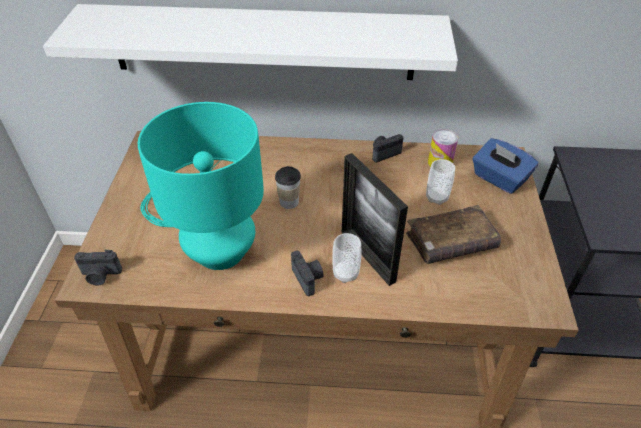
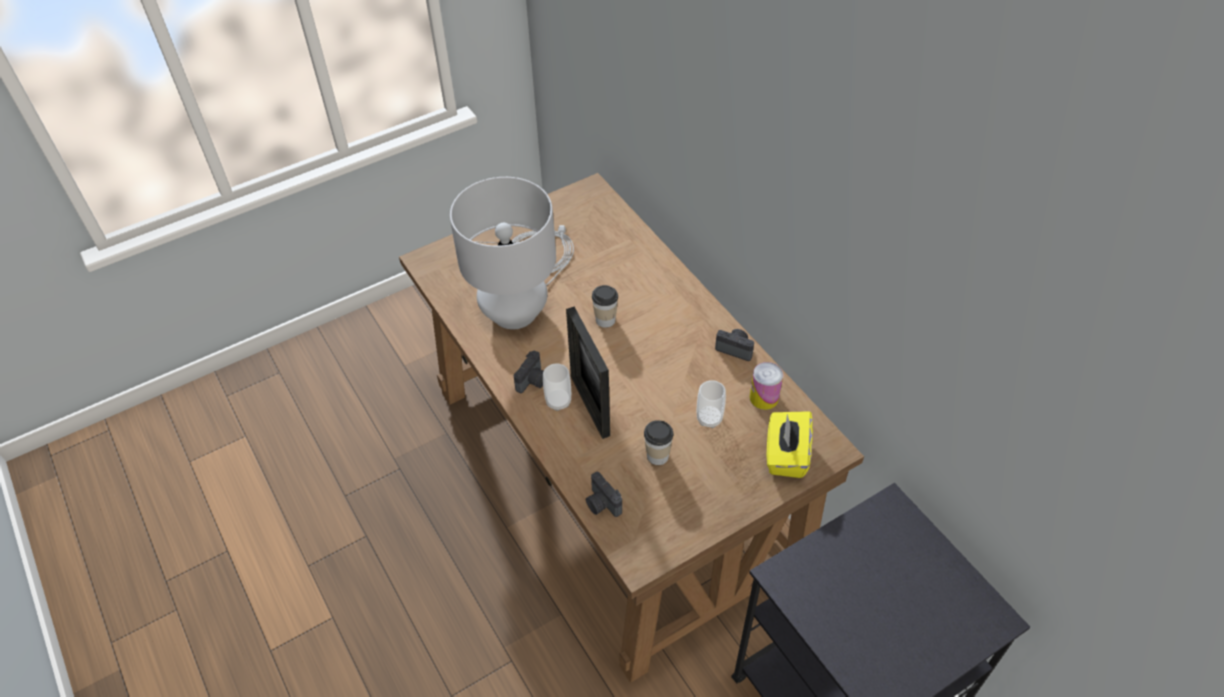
camera: 55 degrees right, 5 degrees up
white shelf [43,4,458,80] -> none
camera [74,250,122,286] -> camera moved to [586,472,622,517]
turquoise table lamp [138,102,264,270] -> grey table lamp [450,177,574,329]
picture frame [342,153,408,286] -> picture frame turned 45 degrees counterclockwise [566,307,610,439]
brown book [406,205,501,264] -> cup [644,420,673,465]
blue tissue box [472,138,538,194] -> yellow tissue box [767,411,813,478]

